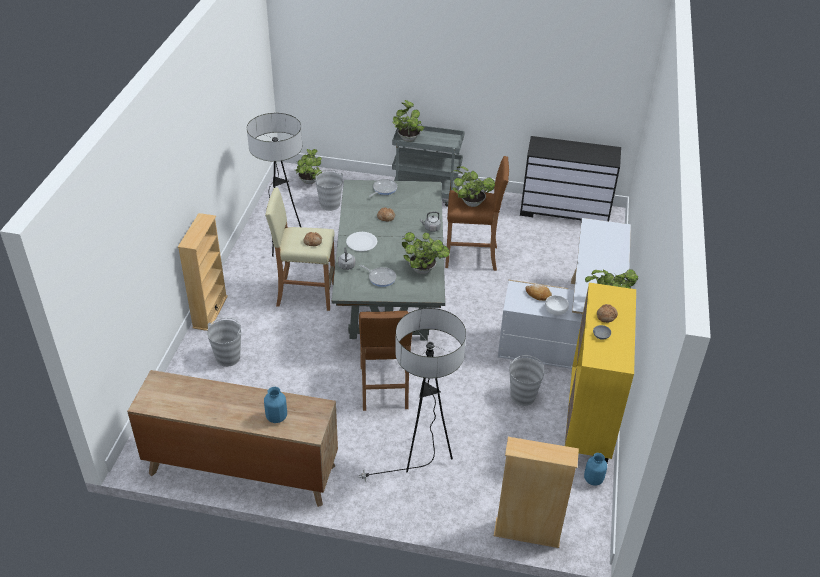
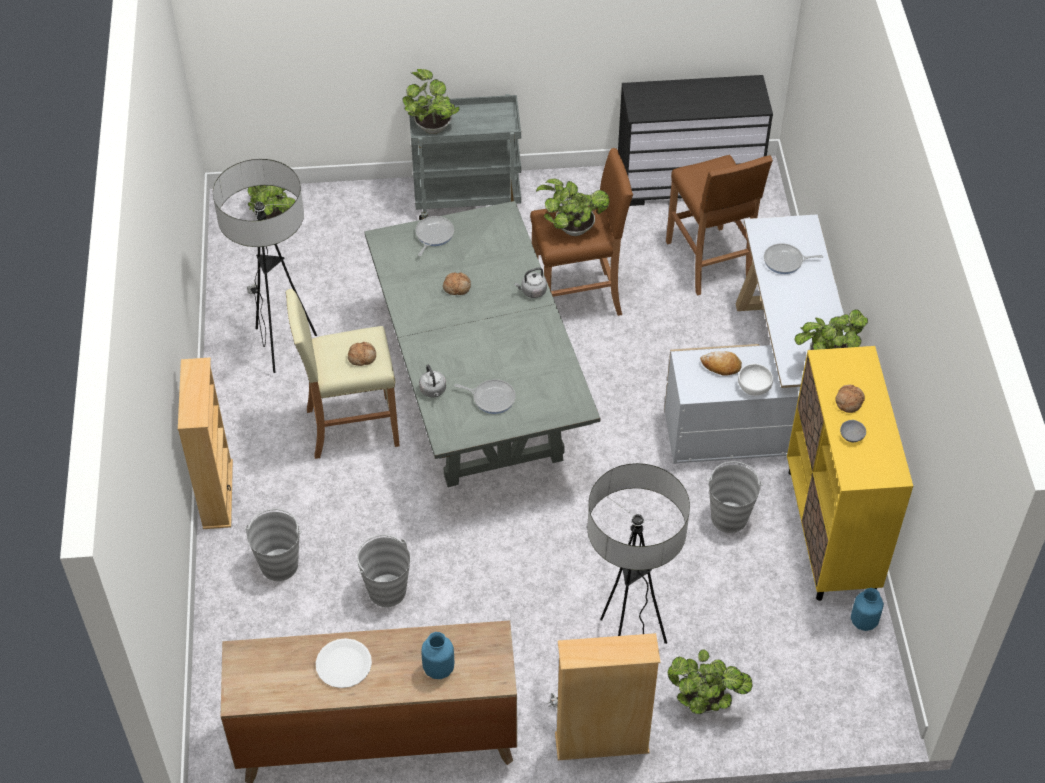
camera: 15 degrees left, 10 degrees up
grey bucket [314,169,343,211] -> grey bucket moved to [357,535,410,607]
white plate [346,232,377,251] -> white plate moved to [316,638,372,688]
brown stool [359,311,412,411] -> brown stool moved to [666,155,773,296]
potted plant [402,232,450,274] -> potted plant moved to [667,649,752,714]
beige bookcase [494,437,579,548] -> beige bookcase moved to [555,633,661,760]
none -> frying pan [764,243,823,274]

